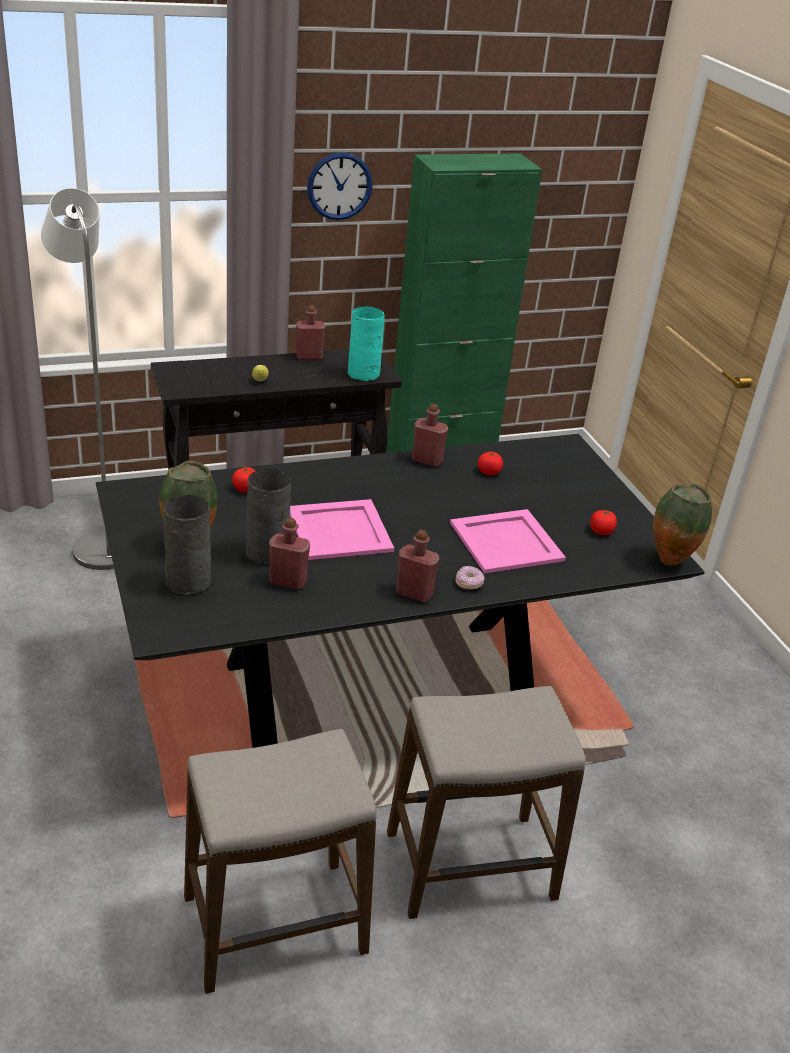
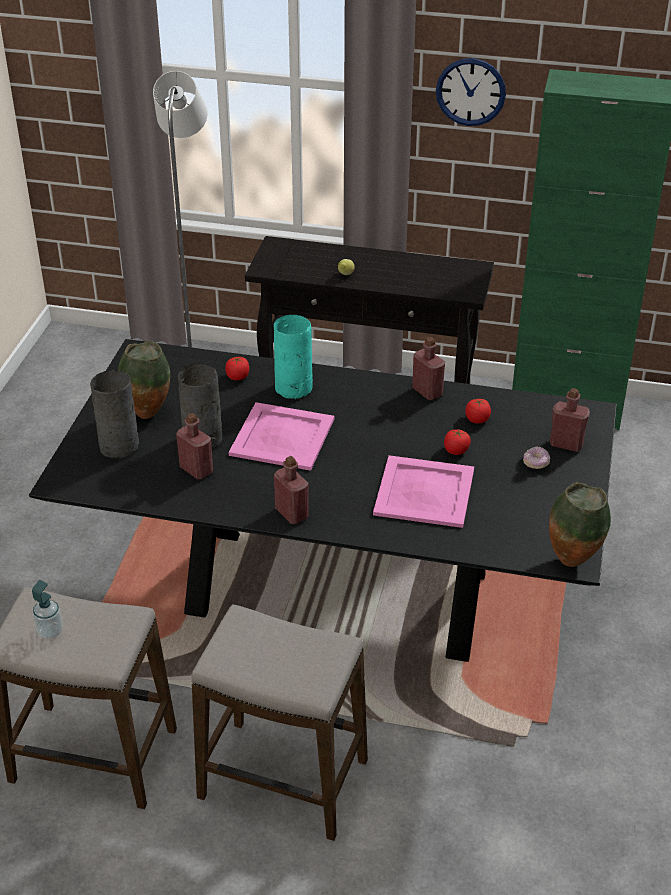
camera: 35 degrees right, 5 degrees up
red bottle [296,305,326,360] -> red bottle moved to [550,388,590,452]
turquoise vase [348,306,385,382] -> turquoise vase moved to [274,315,313,399]
donut [455,566,485,590] -> donut moved to [523,446,550,469]
tomato [590,509,617,535] -> tomato moved to [444,429,471,455]
none -> soap dispenser [32,580,63,639]

